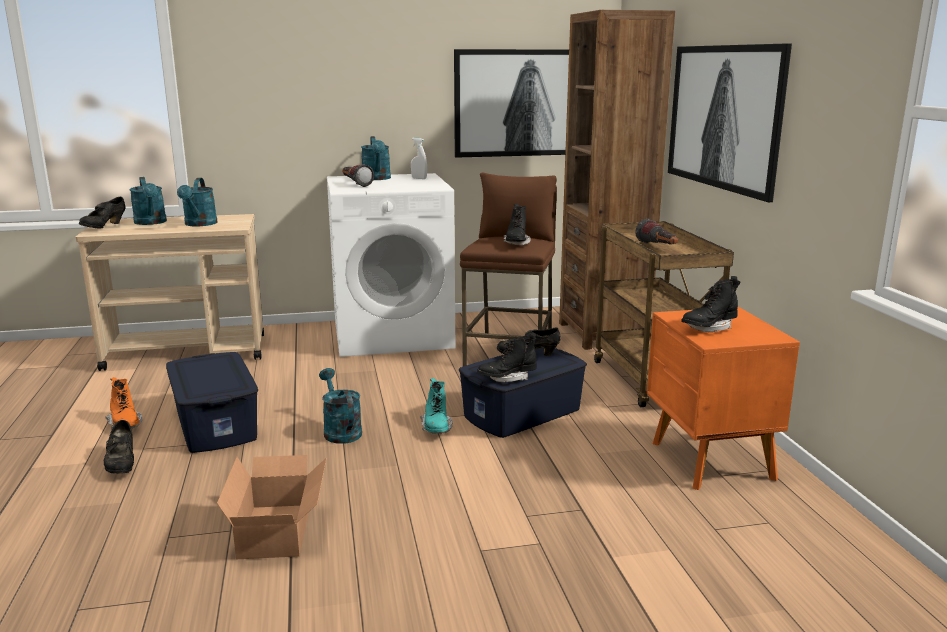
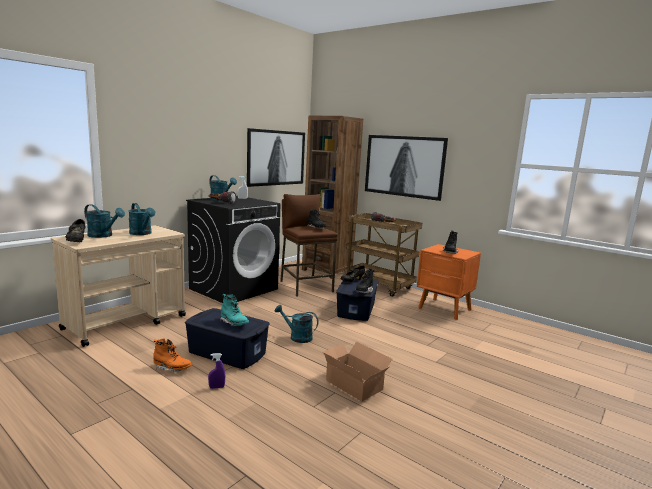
camera: 40 degrees left, 5 degrees down
black shoe [104,420,134,474] -> purple spray bottle [208,353,225,389]
white washing machine [327,173,455,357] -> black washing machine [186,196,281,303]
turquoise boot [420,378,453,434] -> turquoise boot moved to [220,294,249,326]

